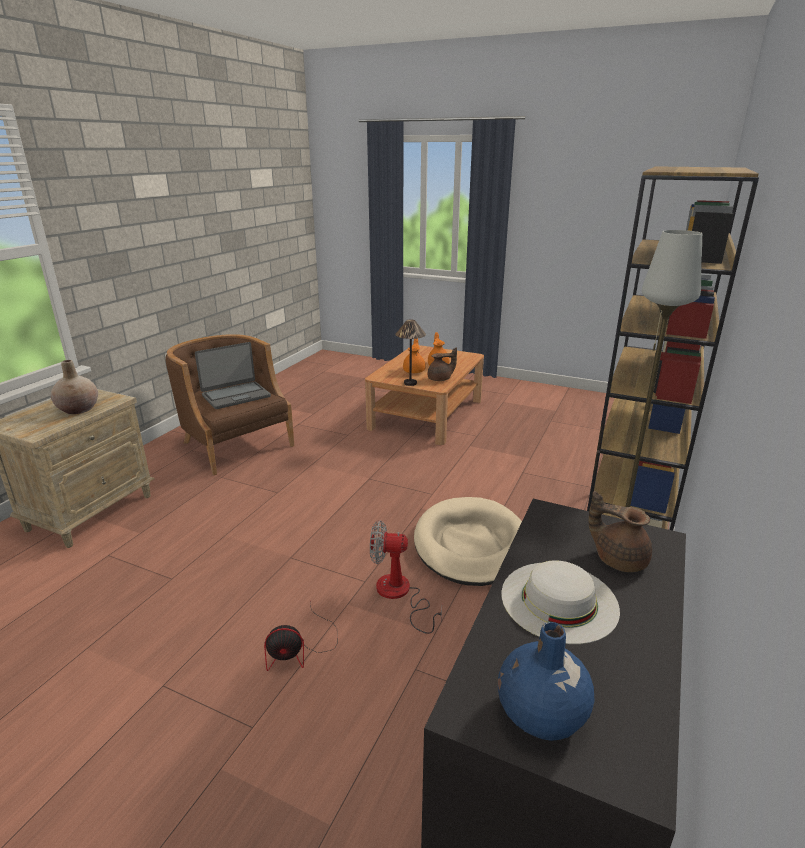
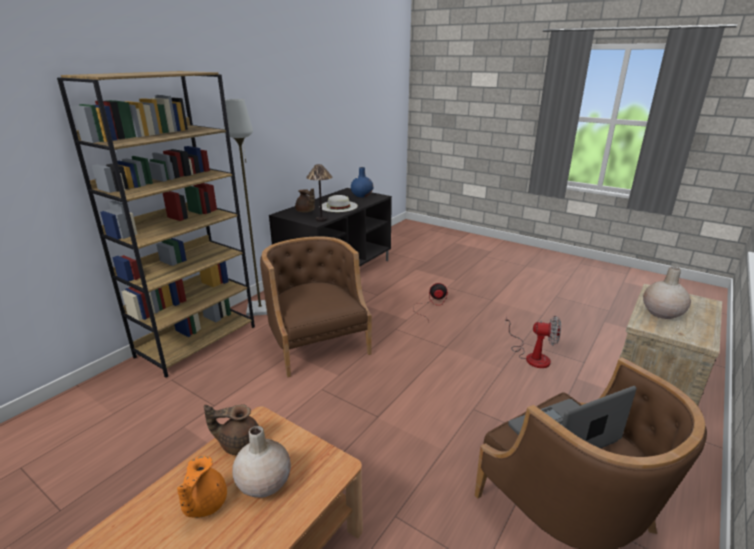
camera: 170 degrees left, 0 degrees up
fan [370,520,442,634] -> fan moved to [505,314,561,368]
table lamp [395,319,426,386] -> table lamp moved to [306,164,332,222]
orange teapot [403,338,426,373] -> beige vase [232,426,291,498]
beige dog bed [414,497,522,586] -> brown armchair [260,236,372,377]

